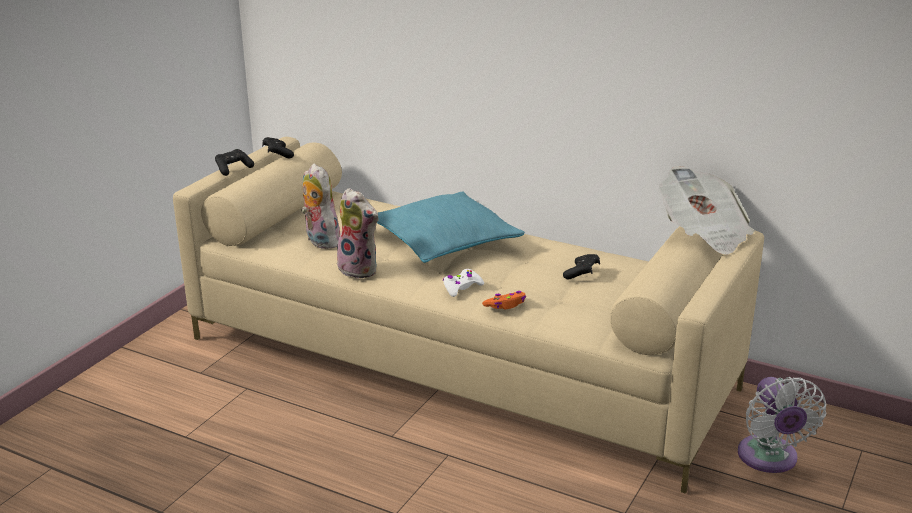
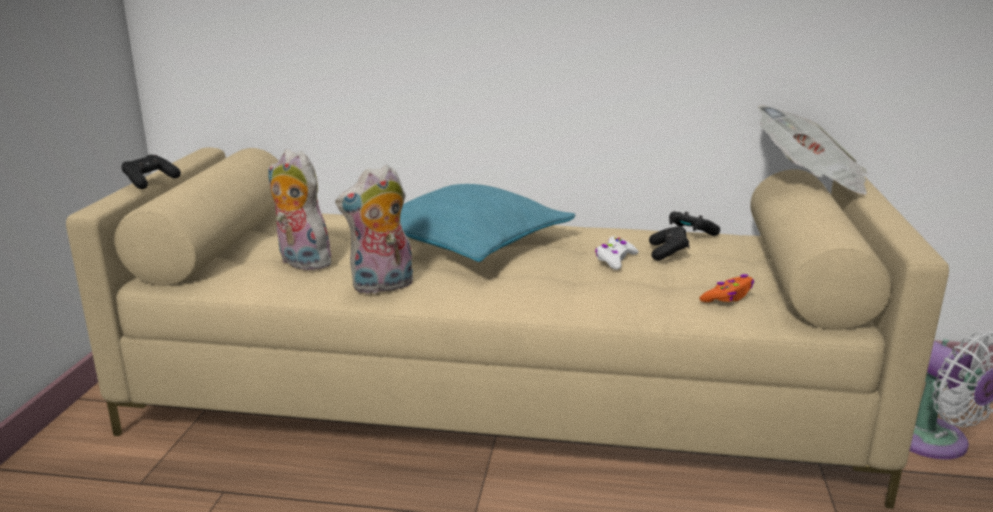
camera: 20 degrees left, 5 degrees down
black game controller [262,137,294,158] -> black game controller moved to [669,211,720,236]
plush toy [337,188,379,279] -> plush toy turned 135 degrees clockwise [335,165,413,294]
white game controller [443,269,484,297] -> white game controller moved to [595,236,639,270]
orange game controller [482,291,526,309] -> orange game controller moved to [699,274,754,302]

